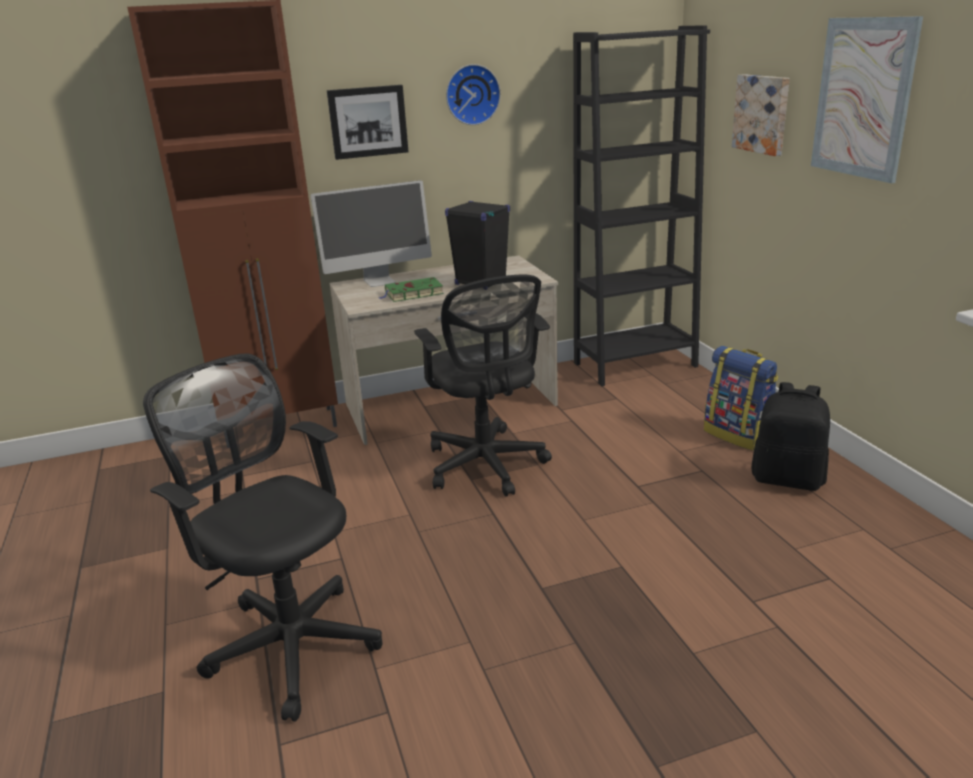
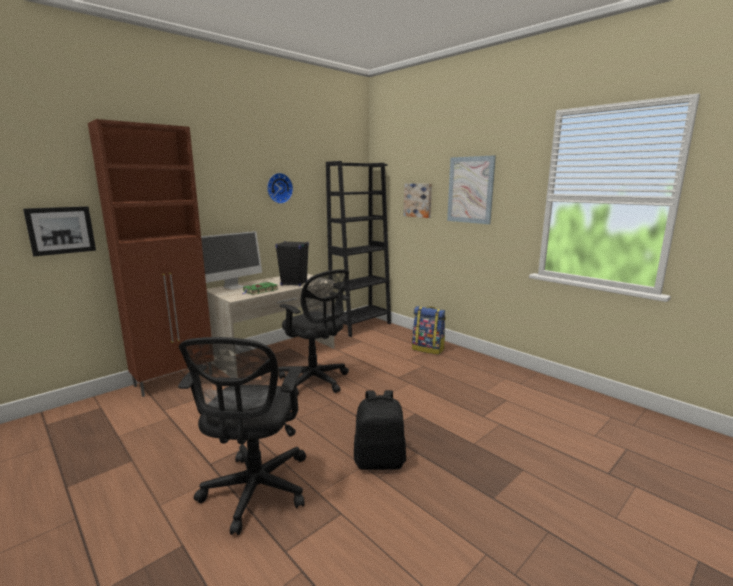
camera: 25 degrees left, 10 degrees down
black office chair [143,353,382,722] -> black office chair turned 105 degrees counterclockwise [178,337,306,535]
picture [327,85,409,160] -> picture moved to [23,206,96,256]
black backpack [752,382,830,491] -> black backpack moved to [354,390,406,470]

